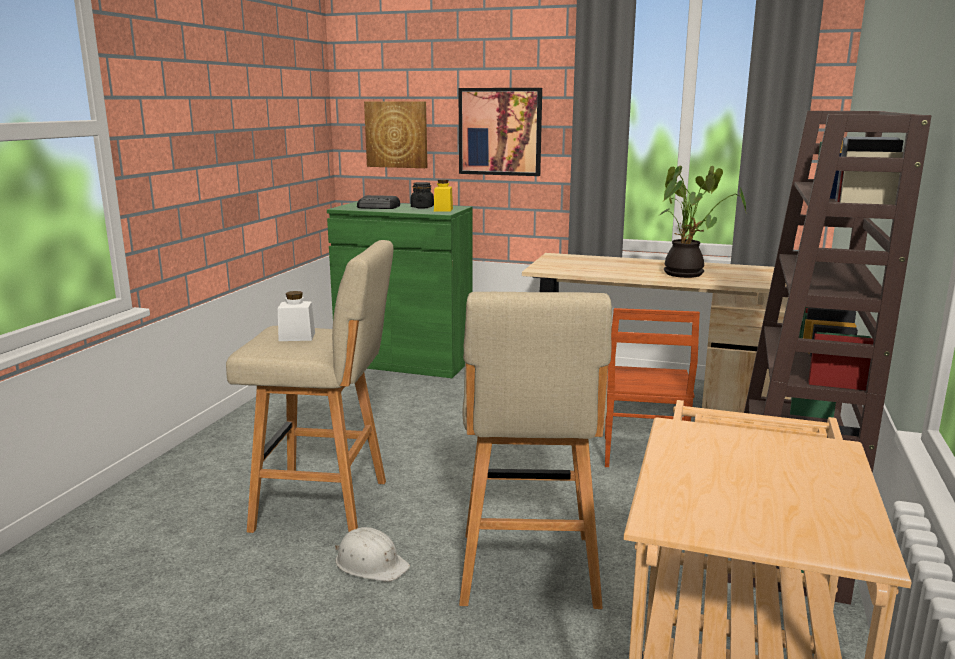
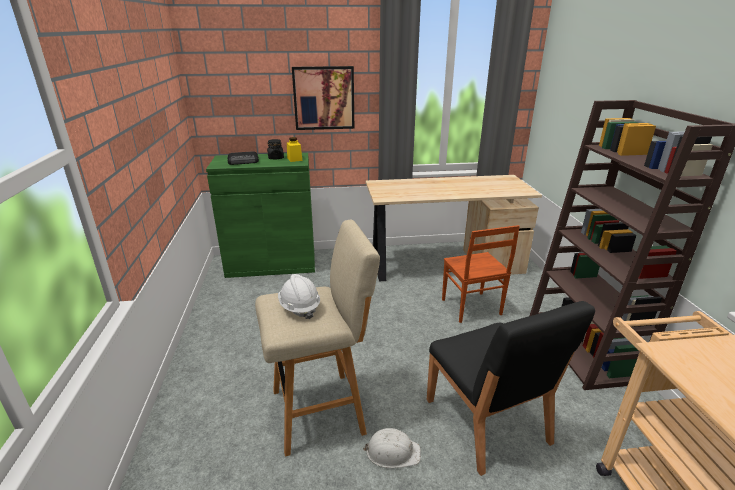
camera: 25 degrees left, 10 degrees up
white jar [278,291,315,341] -> white hard hat [278,274,320,319]
picture [364,102,427,168] -> none
beige stool [459,292,612,609] -> black chair [427,301,595,476]
potted plant [660,166,746,278] -> none

